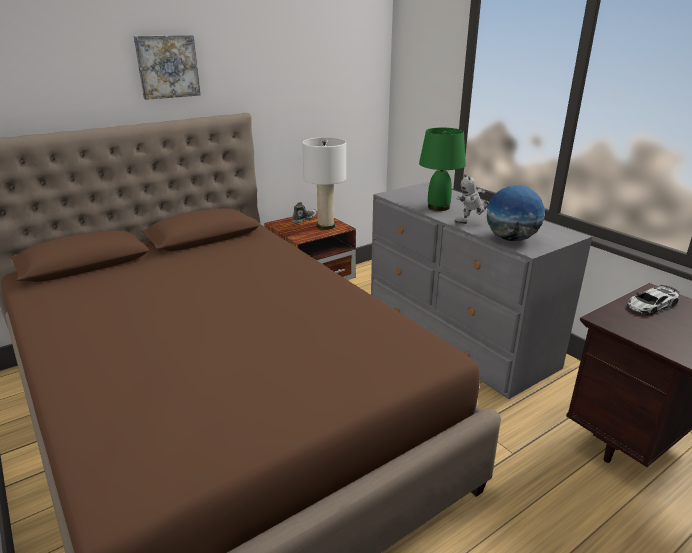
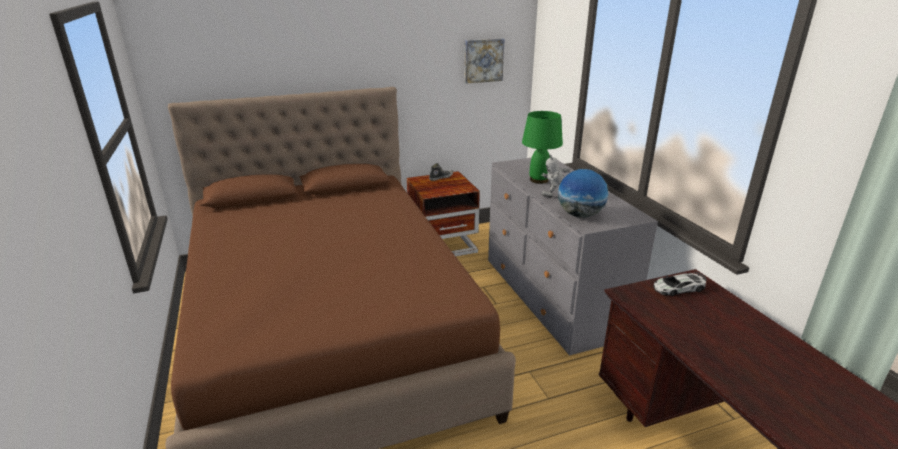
camera: 15 degrees right, 0 degrees up
picture [134,35,201,100] -> picture moved to [464,39,505,84]
white table lamp [302,137,346,230] -> none

